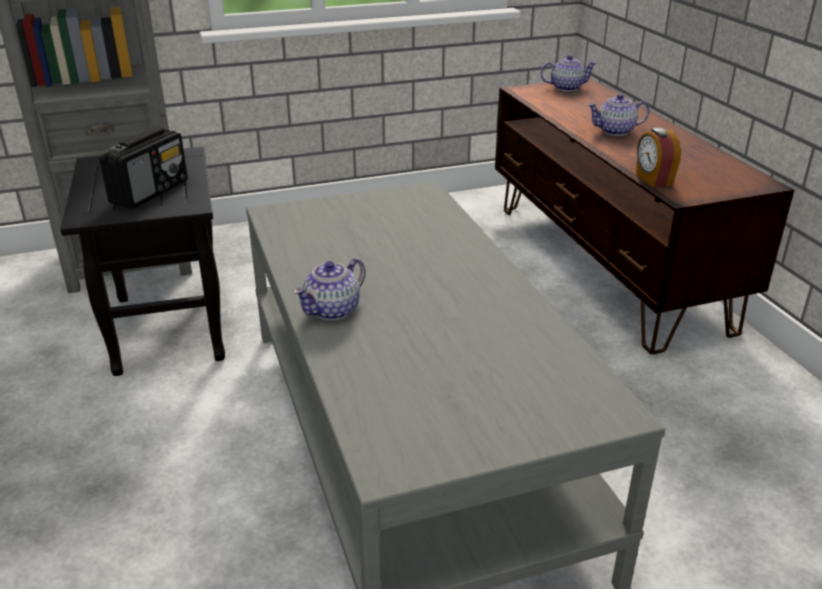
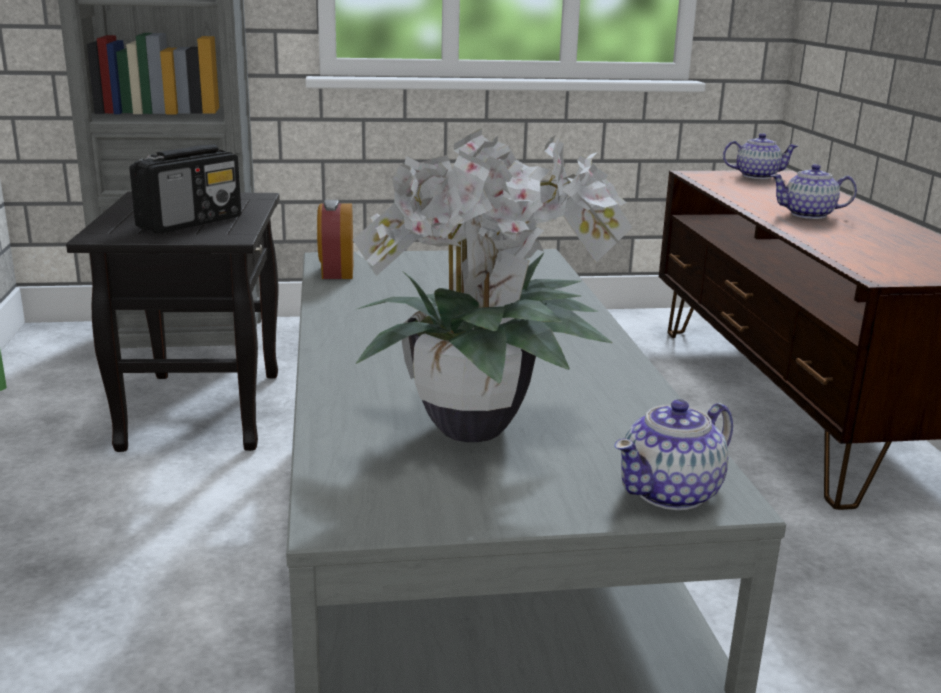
camera: 10 degrees right, 10 degrees down
teapot [293,258,366,320] -> teapot moved to [614,399,733,510]
alarm clock [636,128,681,188] -> alarm clock moved to [317,200,353,279]
none -> potted plant [353,128,633,442]

